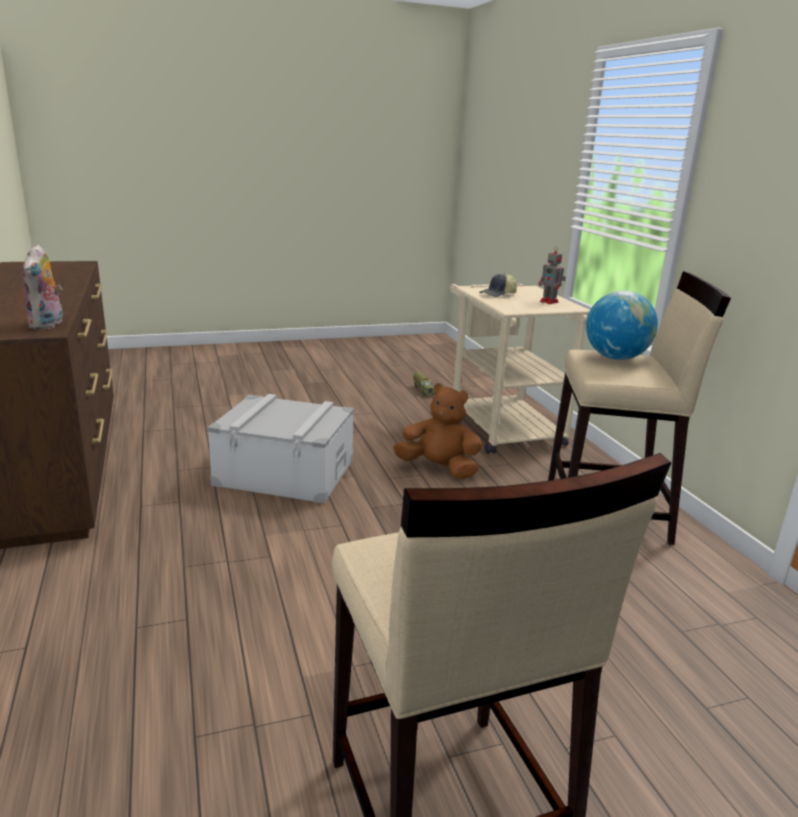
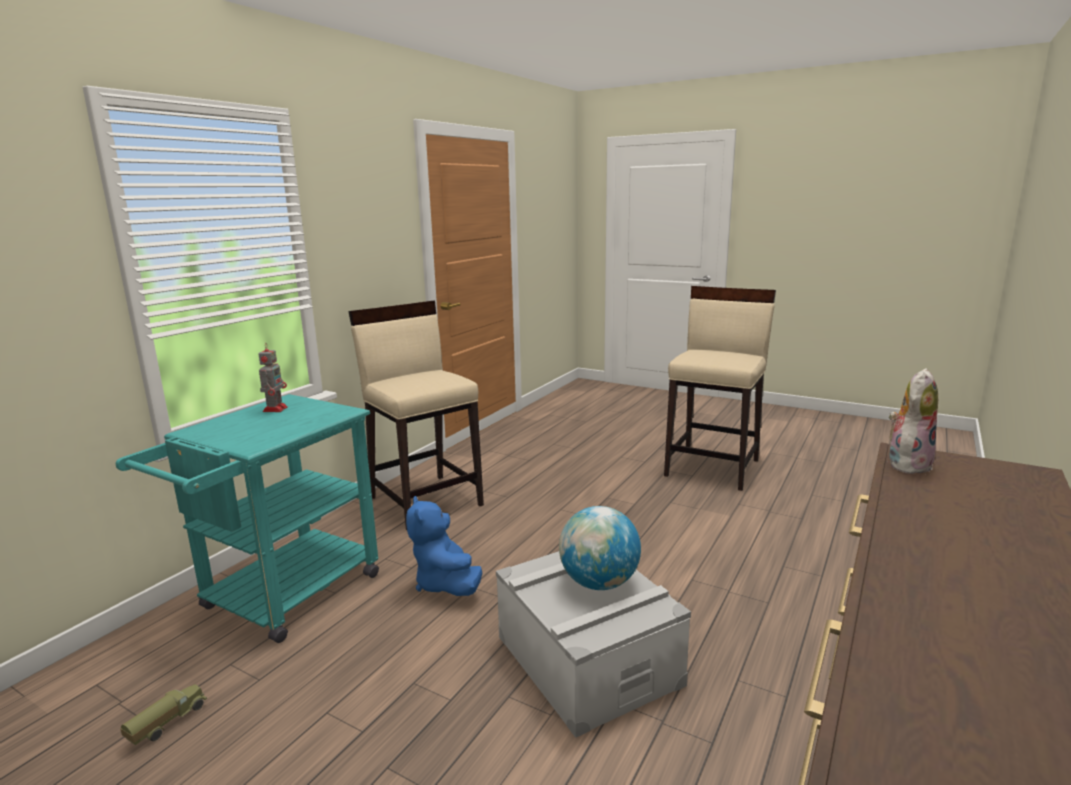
camera: 130 degrees left, 5 degrees down
brown plush toy [393,383,482,479] -> blue plush toy [406,496,482,596]
beige cart [450,283,590,454] -> turquoise cart [116,394,379,643]
cap [479,273,517,297] -> none
globe [586,291,658,360] -> globe moved to [559,506,641,590]

